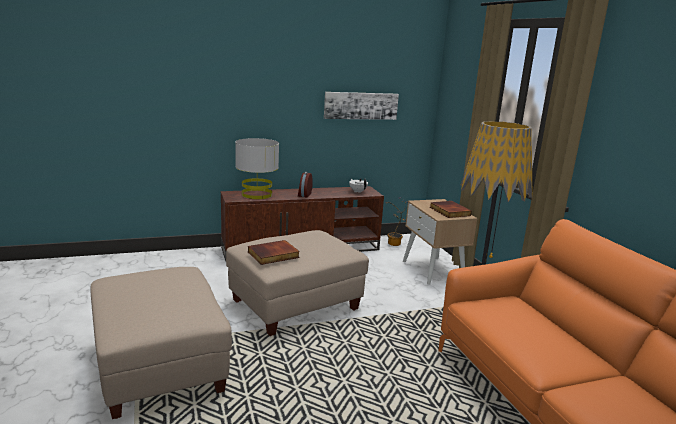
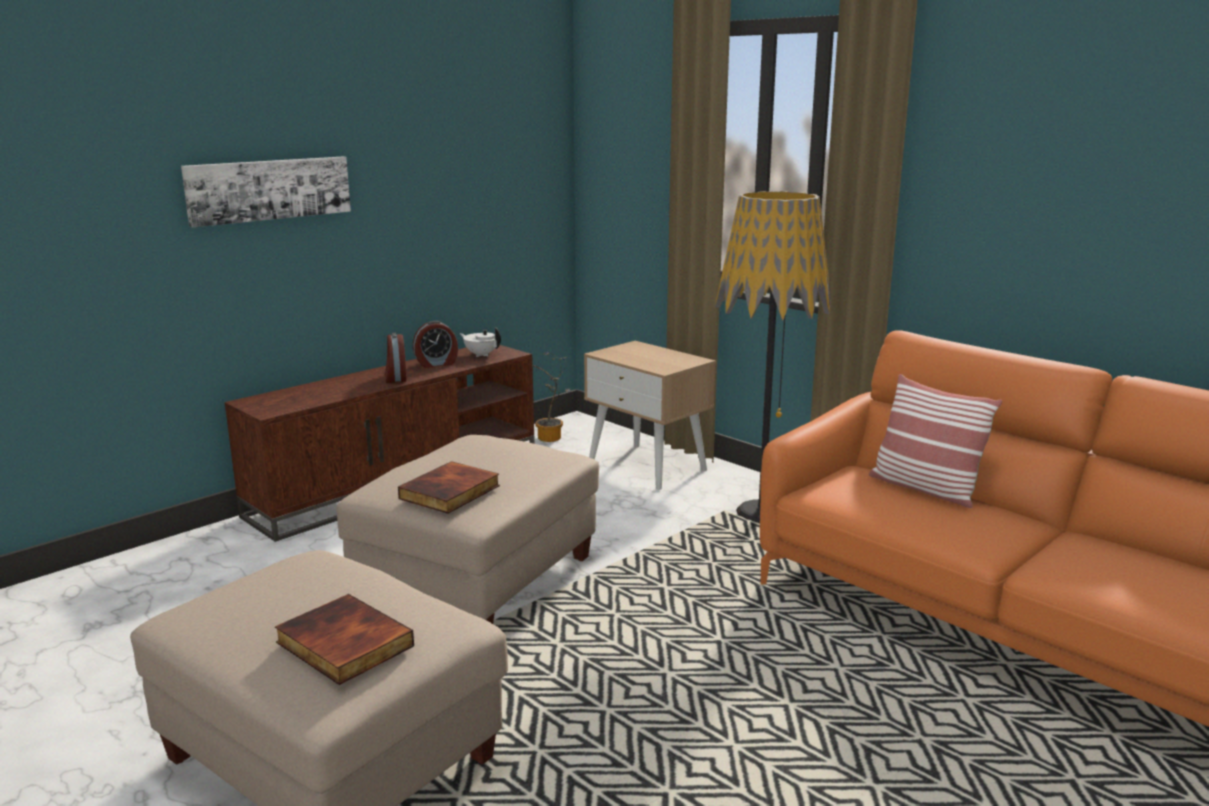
camera: 25 degrees left, 0 degrees up
grey table lamp [235,138,279,199] -> none
picture [324,92,399,120] -> picture moved to [181,157,351,227]
book [430,201,472,218] -> book moved to [275,594,414,685]
none -> alarm clock [413,321,458,368]
none -> pillow [869,374,1002,508]

